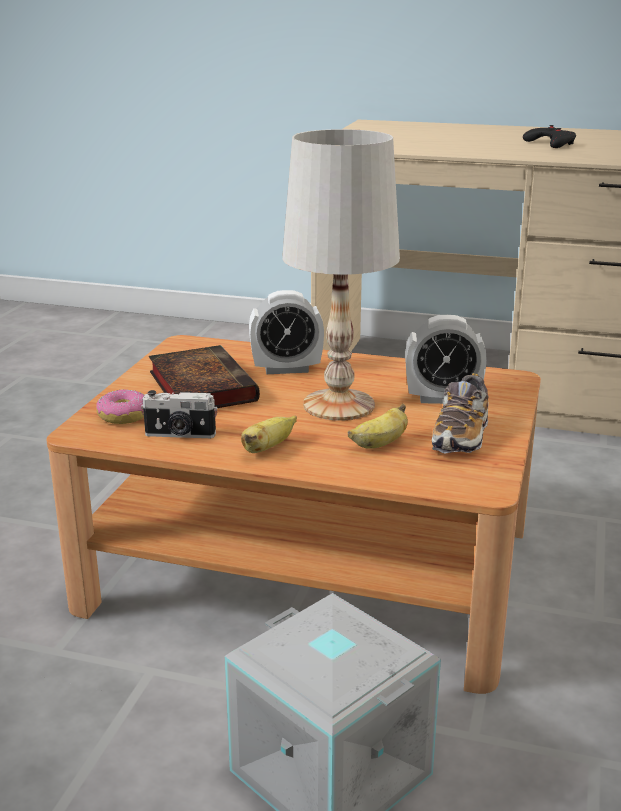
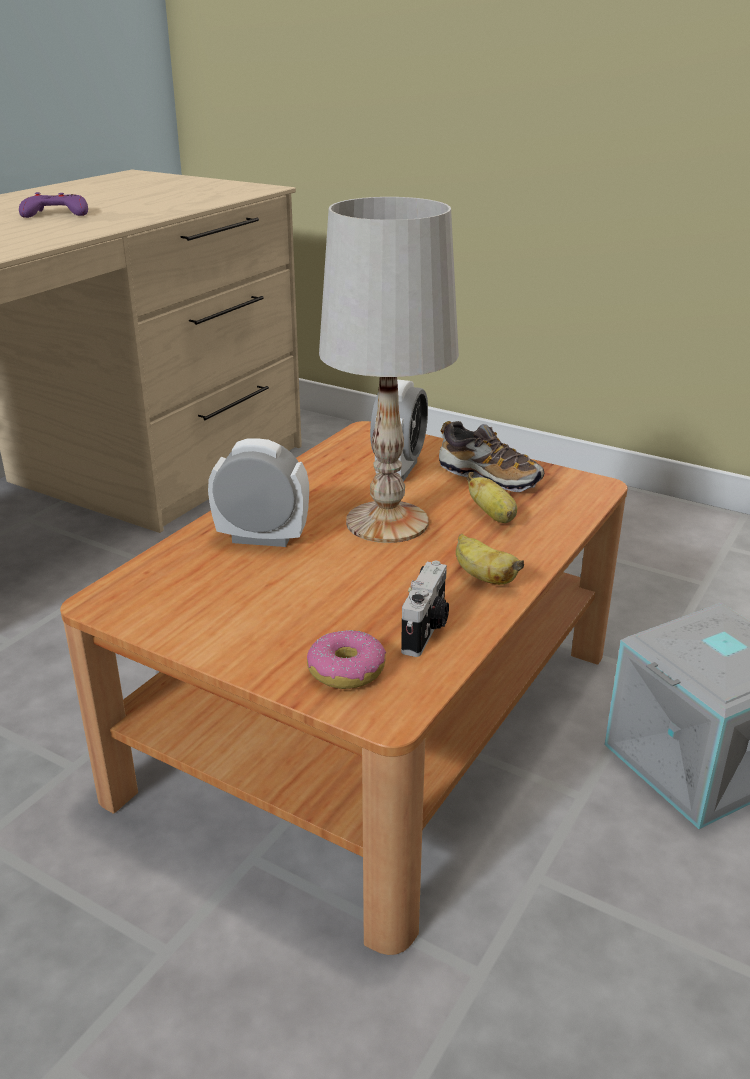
camera: 75 degrees left, 5 degrees up
book [149,345,260,408] -> none
alarm clock [249,290,324,374] -> alarm clock turned 90 degrees counterclockwise [208,438,309,547]
black game controller [523,125,576,148] -> purple game controller [19,192,88,218]

